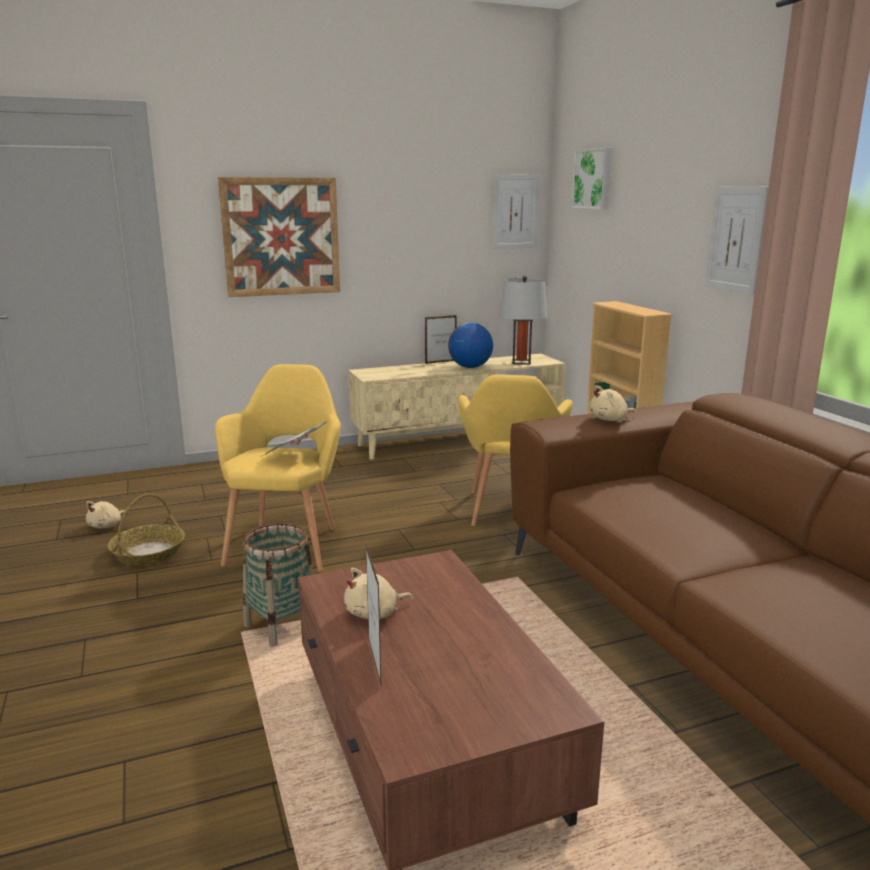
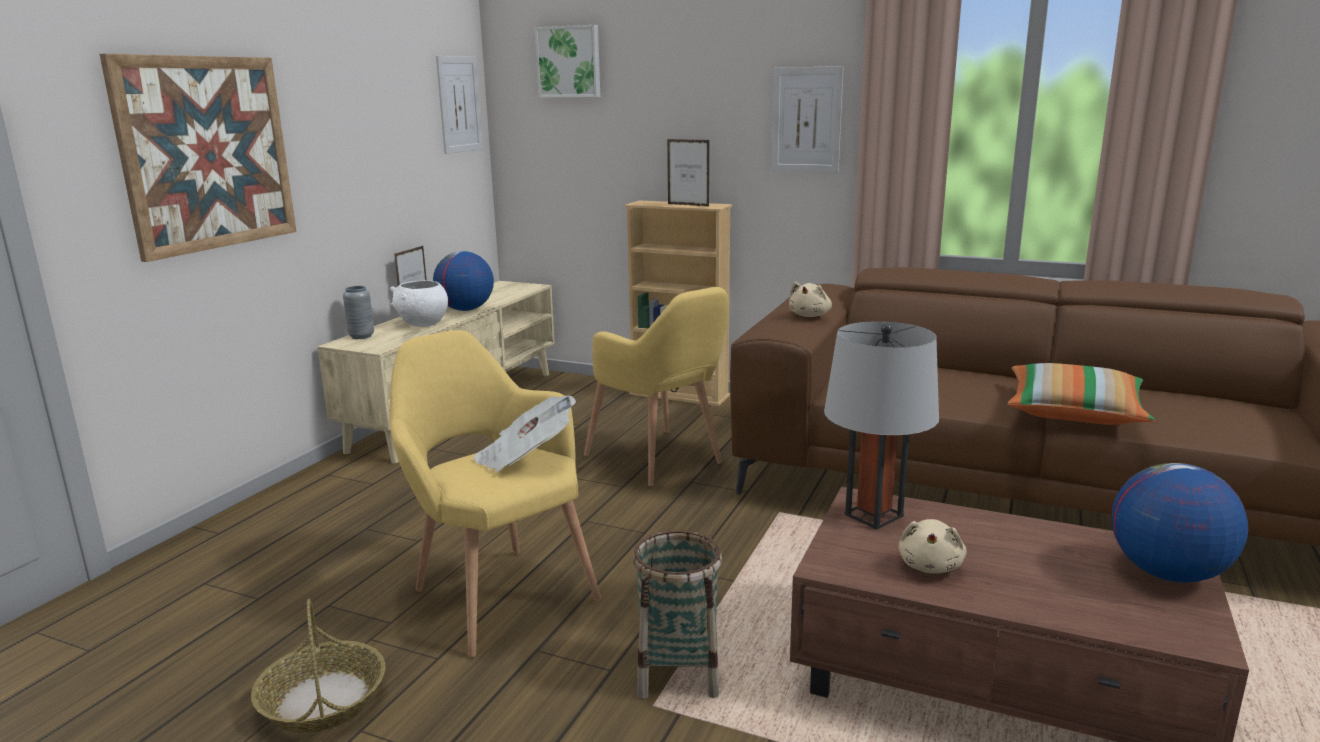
camera: 45 degrees left, 0 degrees up
beige plush toy [86,501,125,528] -> none
picture frame [366,545,382,688] -> picture frame moved to [667,139,709,207]
grey table lamp [500,276,547,365] -> grey table lamp moved to [824,321,939,529]
none -> grey vase [343,286,374,339]
none -> white bowl [390,280,448,327]
none -> pillow [1008,363,1155,425]
none -> globe [1112,463,1248,583]

